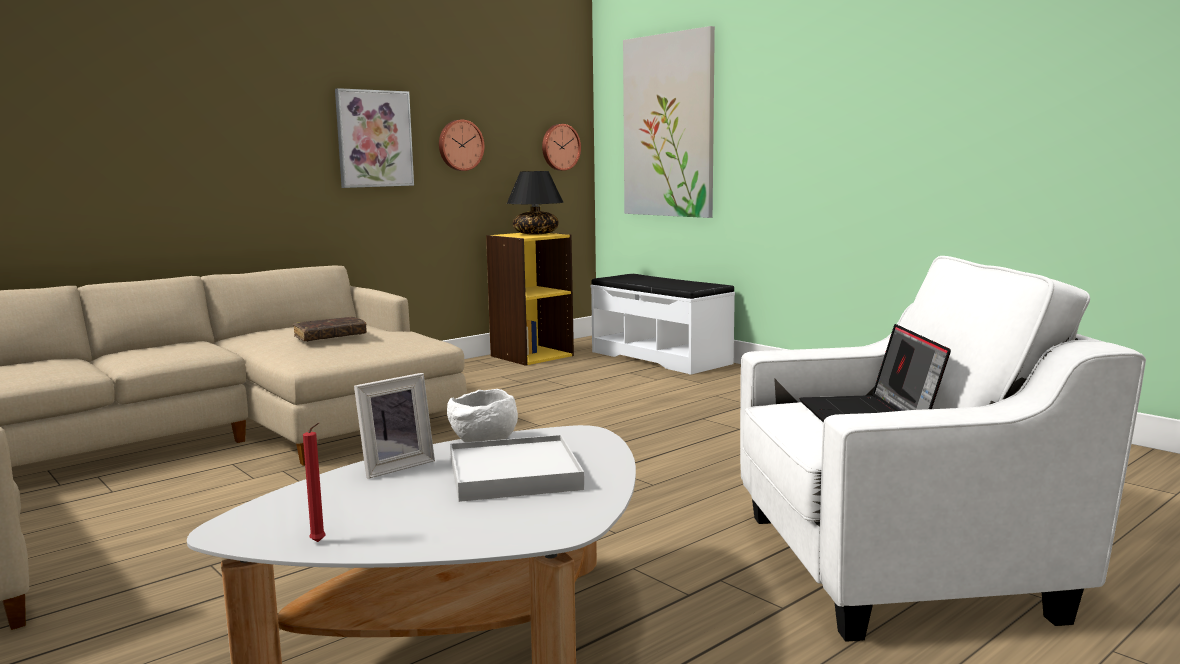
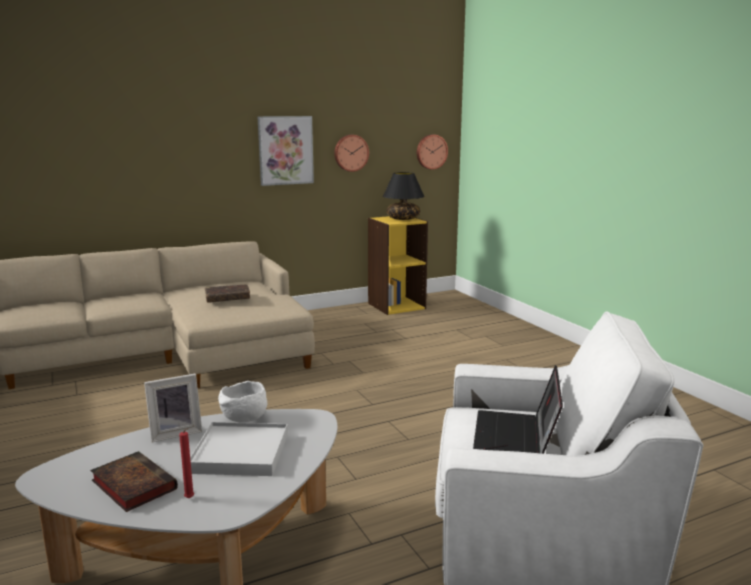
camera: 15 degrees right, 5 degrees up
red candle [303,422,326,542] -> red candle moved to [179,428,194,499]
white bench [591,274,735,375] -> none
picture [623,26,715,218] -> none
none -> book [90,451,178,512]

